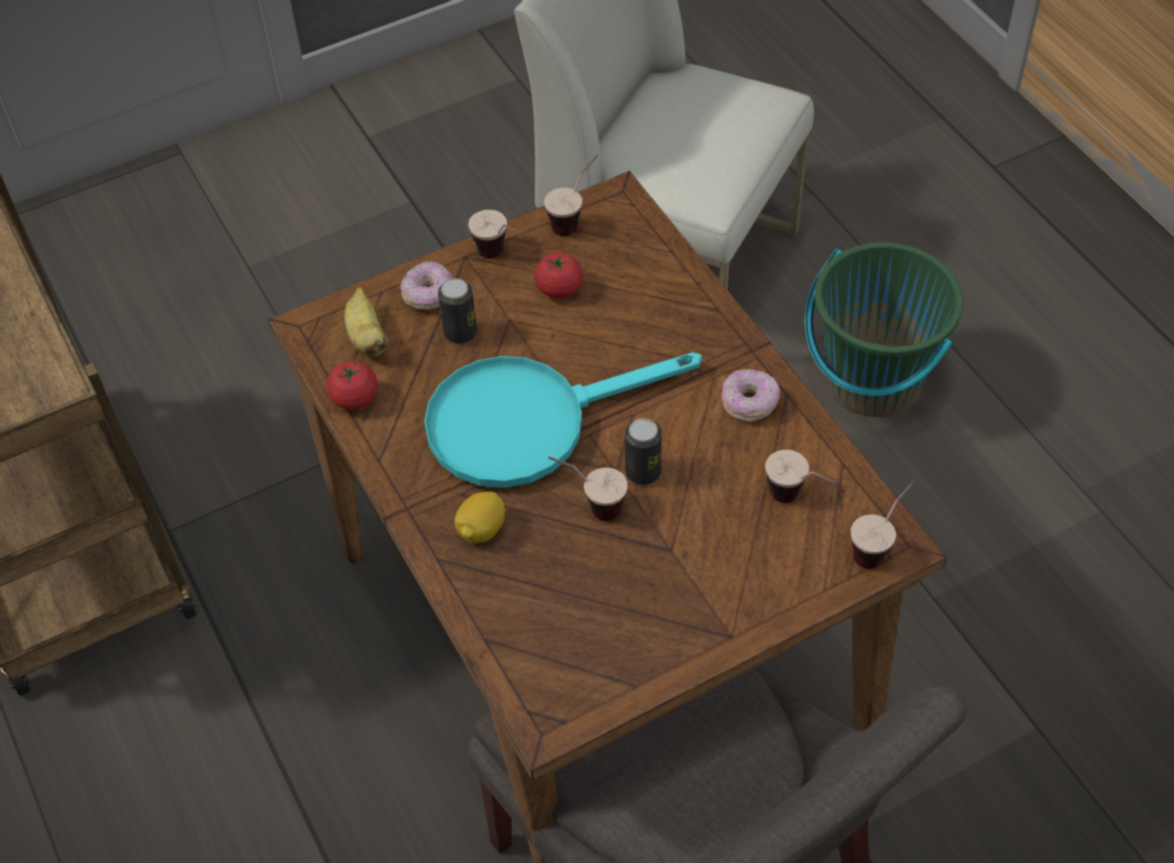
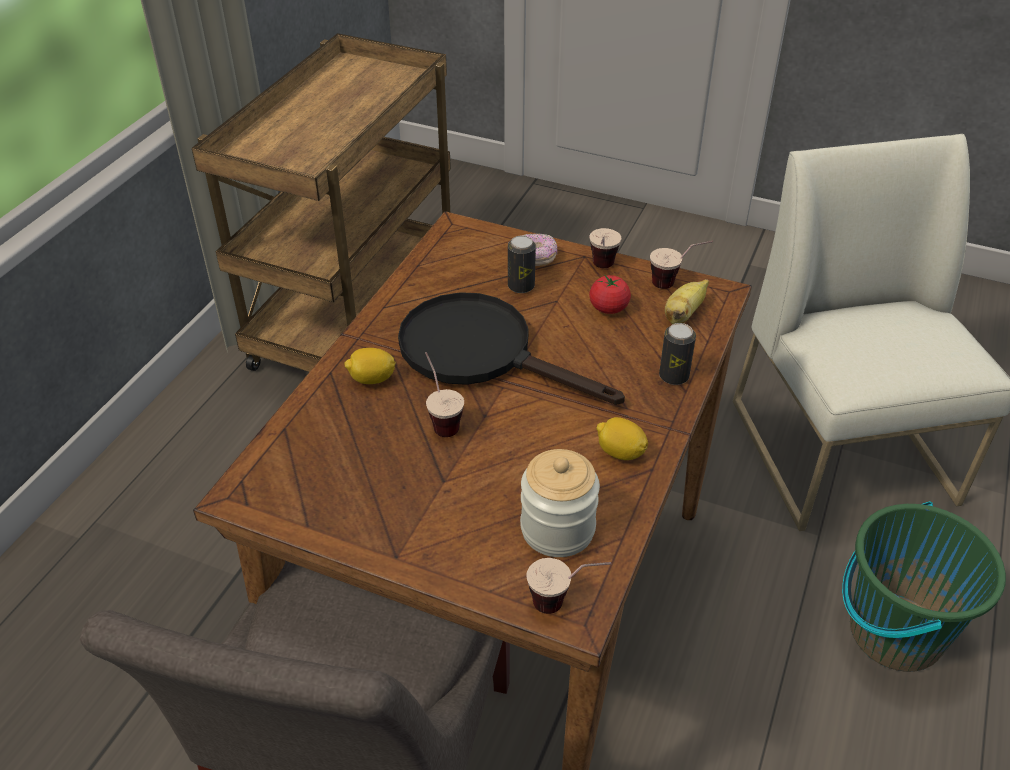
camera: 50 degrees right, 10 degrees down
tomato [327,361,378,410] -> none
banana [344,287,387,356] -> banana moved to [665,279,709,324]
turquoise frying pan [424,352,702,488] -> black frying pan [398,292,625,405]
can [625,418,662,485] -> can moved to [659,323,696,385]
donut [721,369,780,421] -> lemon [596,417,648,460]
cup [765,450,835,503] -> jar [520,449,600,557]

